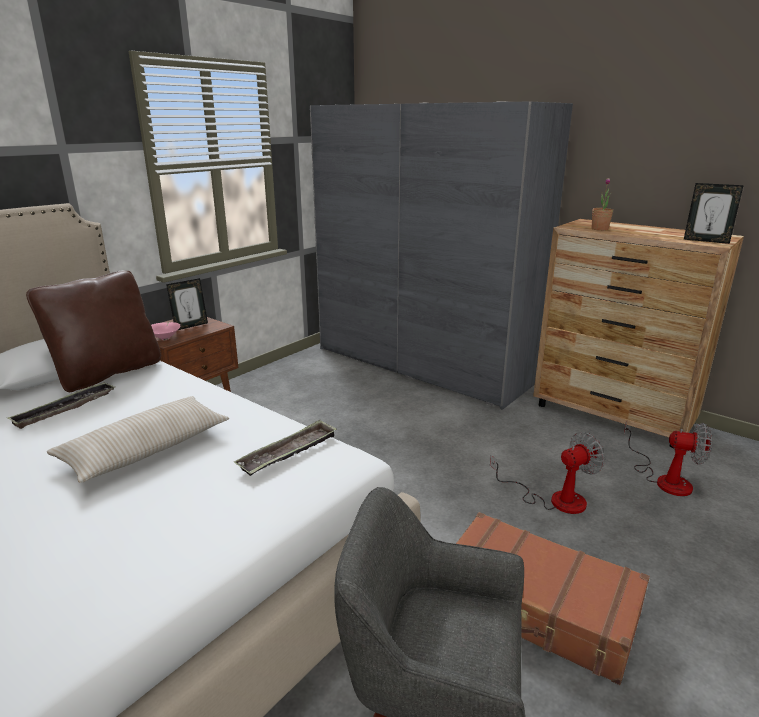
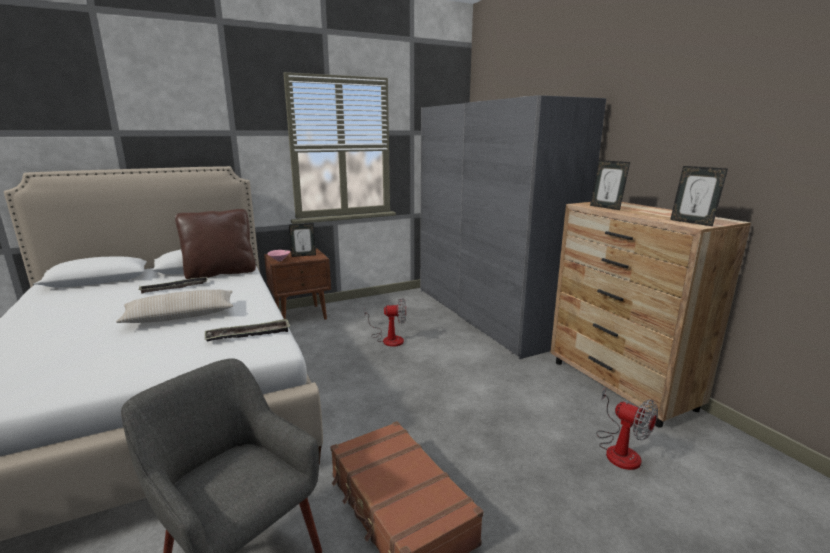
camera: 25 degrees right, 5 degrees down
fan [490,432,605,514] -> fan moved to [364,298,406,347]
potted plant [592,178,613,231] -> picture frame [590,160,630,210]

